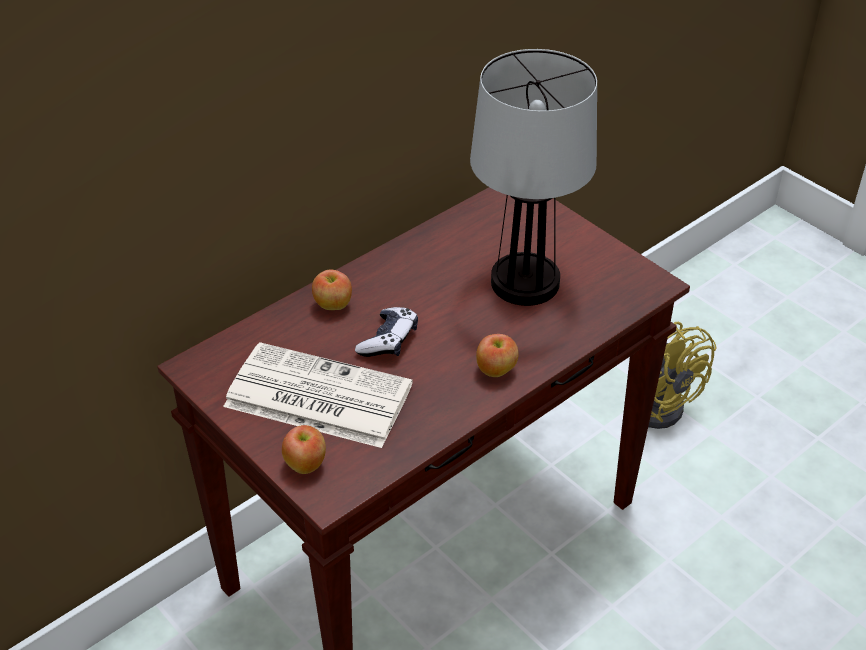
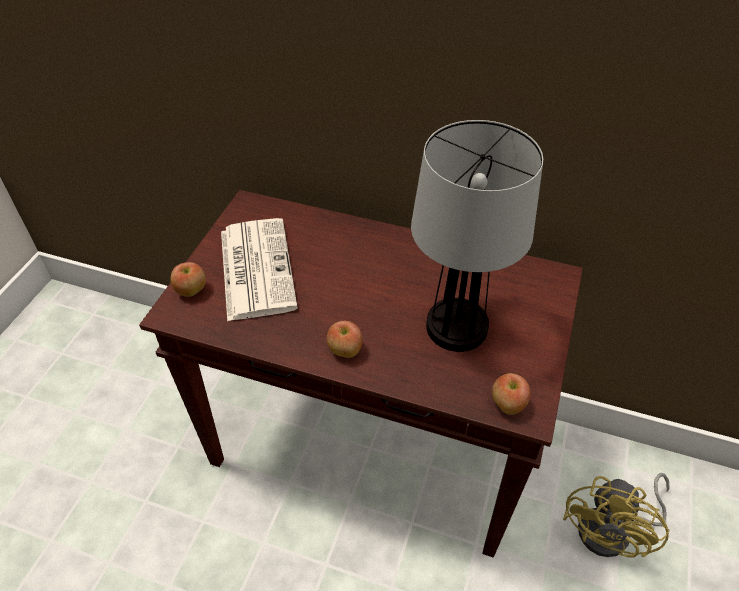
camera: 60 degrees right, 5 degrees up
apple [312,270,352,310] -> apple moved to [492,373,531,415]
game controller [355,307,418,357] -> none

